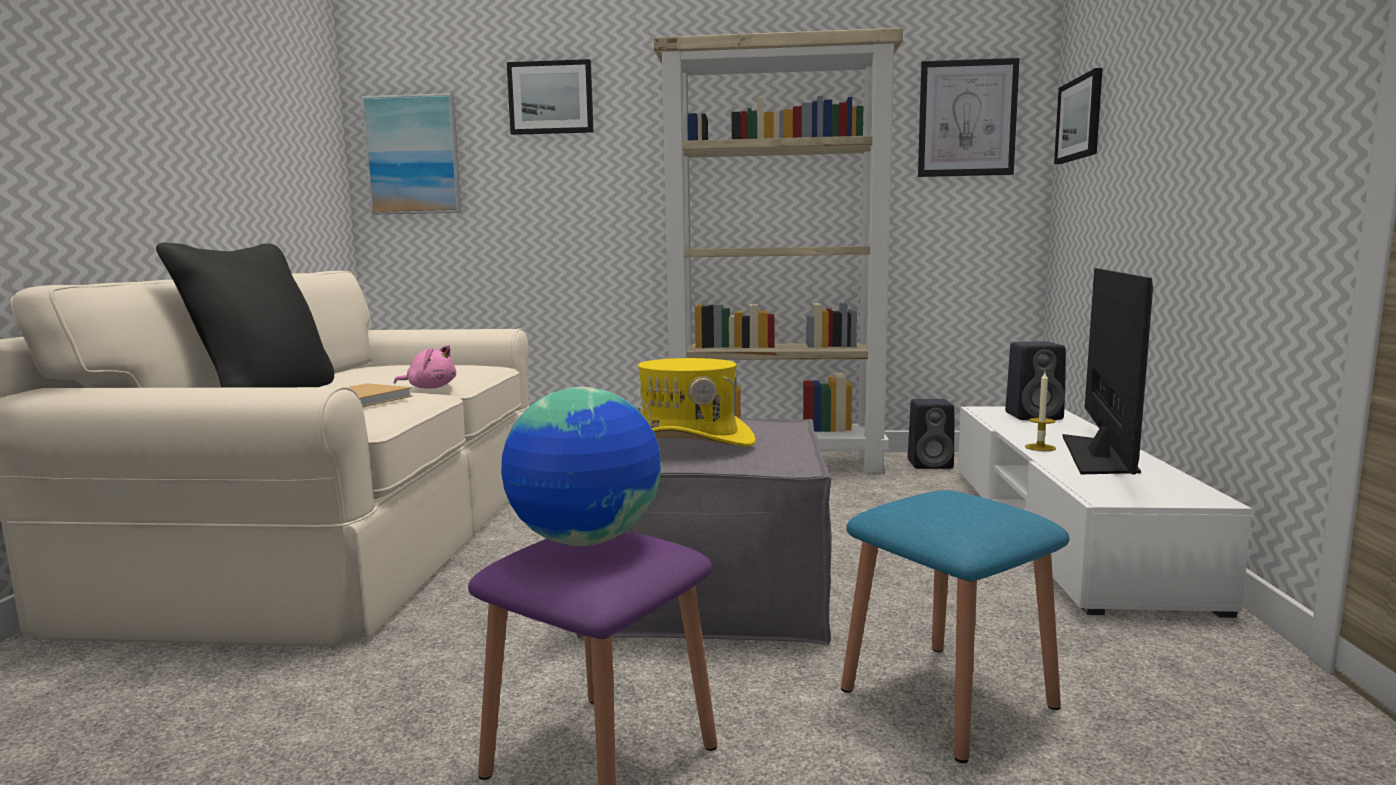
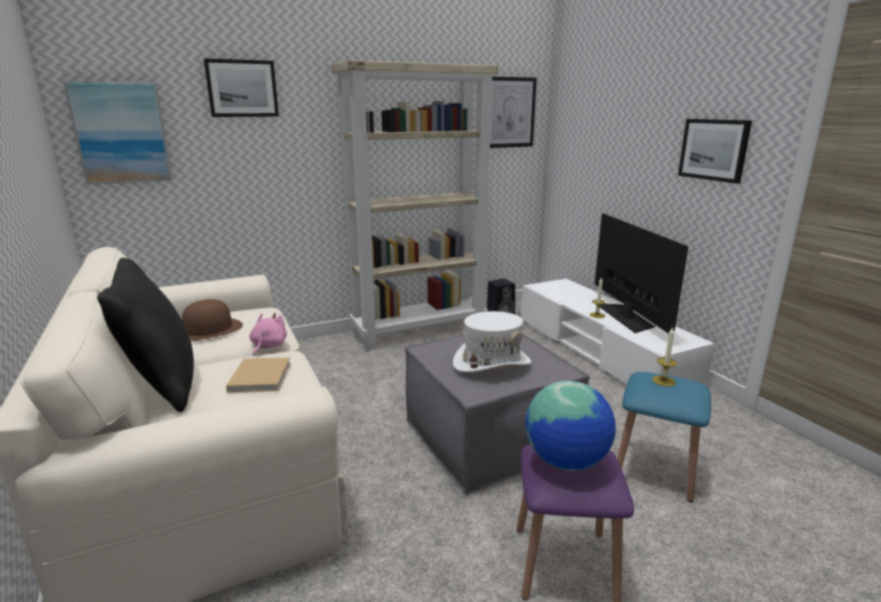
camera: 30 degrees left, 10 degrees up
pink plush toy [394,345,456,389] -> pink plush toy turned 60 degrees counterclockwise [249,313,287,356]
yellow hat [637,358,756,446] -> white hat [453,311,531,372]
black speaker [1005,341,1066,420] -> none
picture [1054,68,1103,164] -> picture moved to [678,119,752,184]
none -> brown hat [182,299,243,341]
none -> candle [652,327,677,387]

